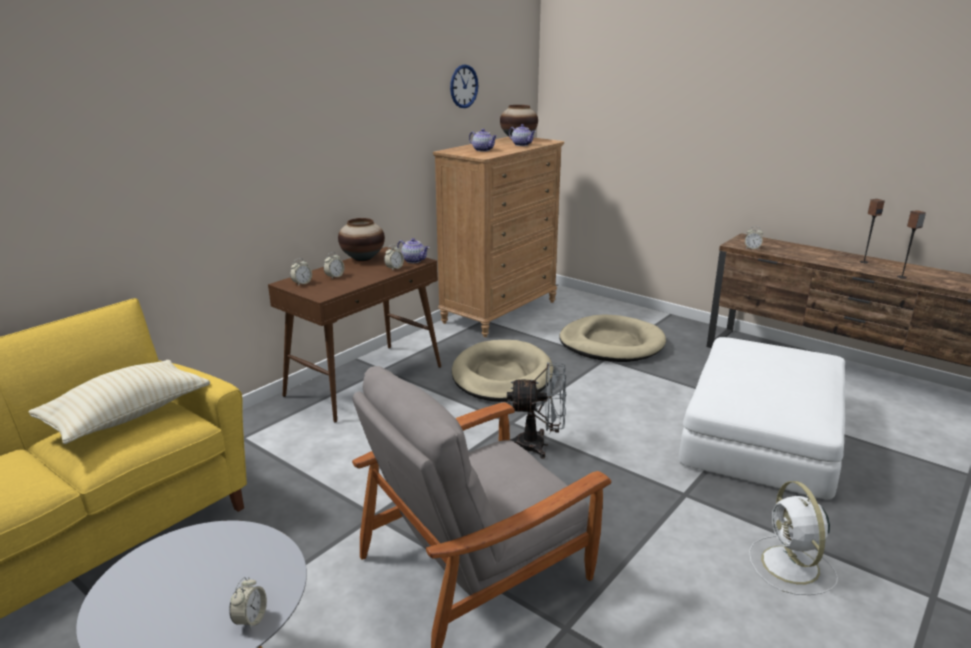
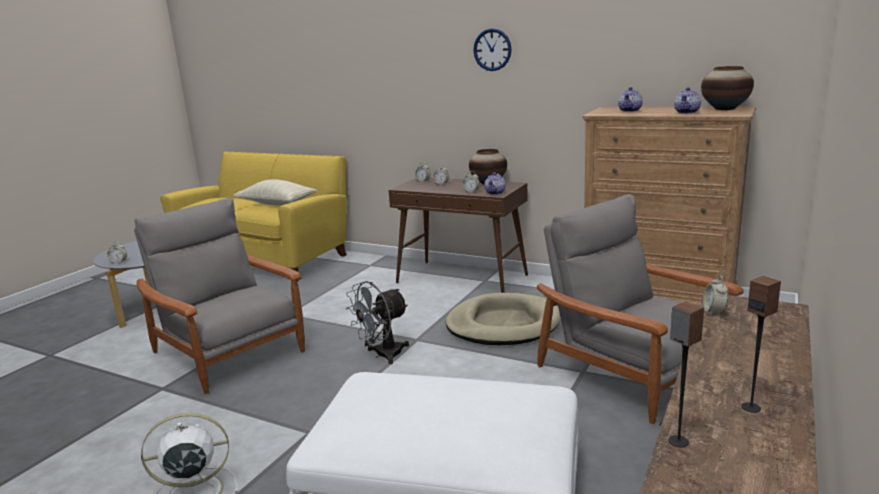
camera: 80 degrees right, 5 degrees down
wall clock [450,65,478,108] -> wall clock moved to [473,29,512,71]
grey fan [507,362,567,459] -> grey fan turned 60 degrees clockwise [346,281,409,364]
beige dog bed [559,314,666,362] -> grey armchair [537,194,744,424]

